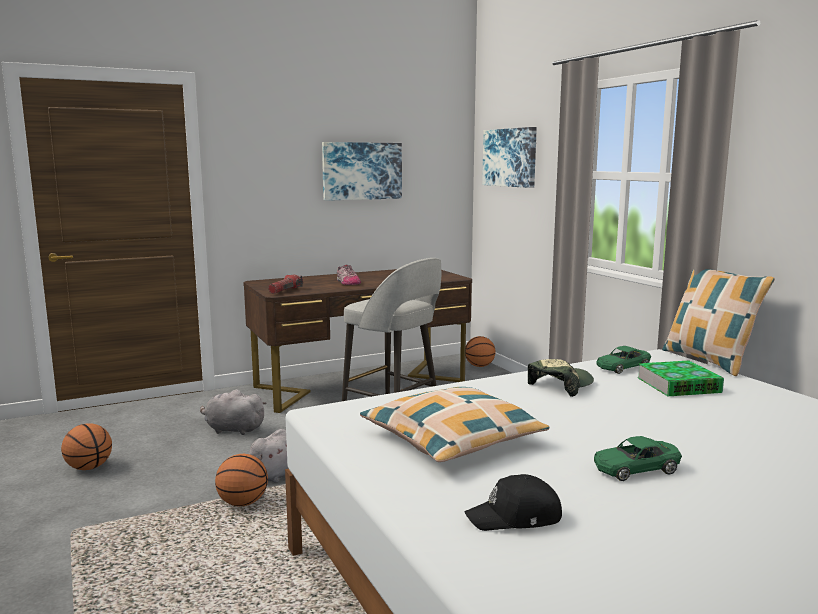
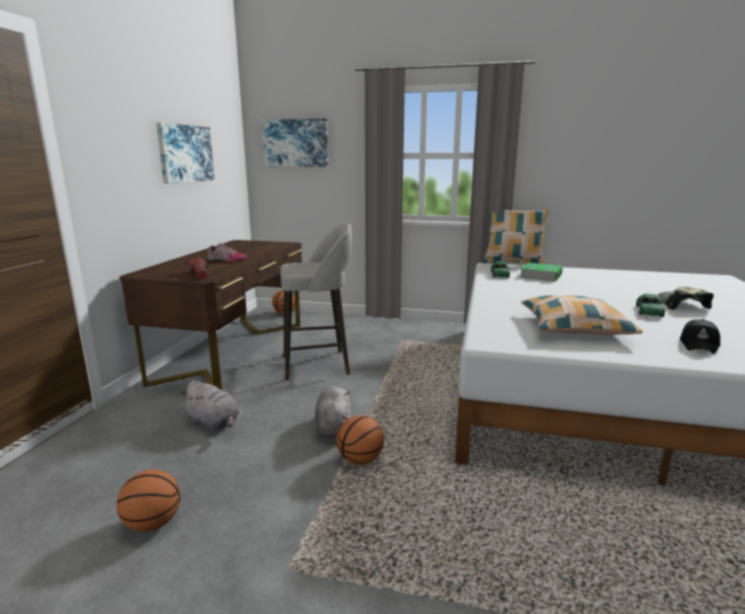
camera: 50 degrees left, 5 degrees up
grey plush toy [200,390,267,435] -> grey plush toy turned 105 degrees counterclockwise [181,380,239,431]
cap [528,359,594,397] -> cap moved to [657,286,714,310]

